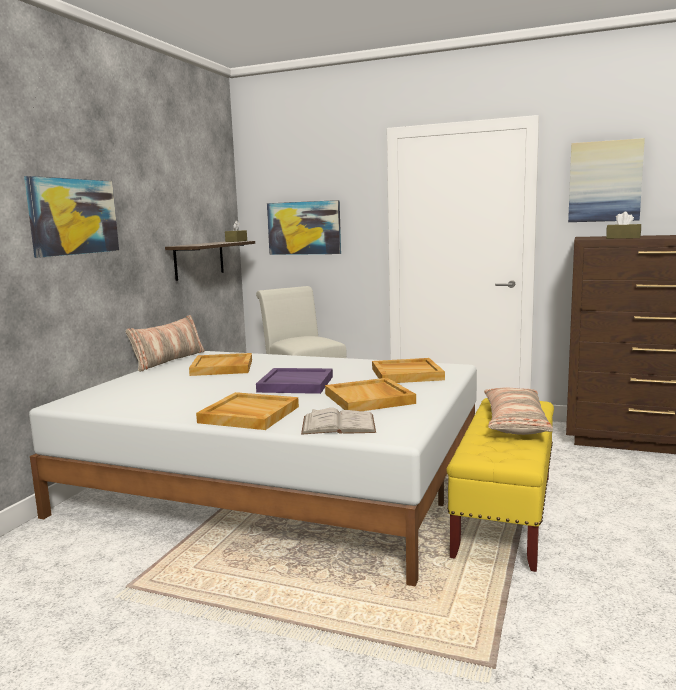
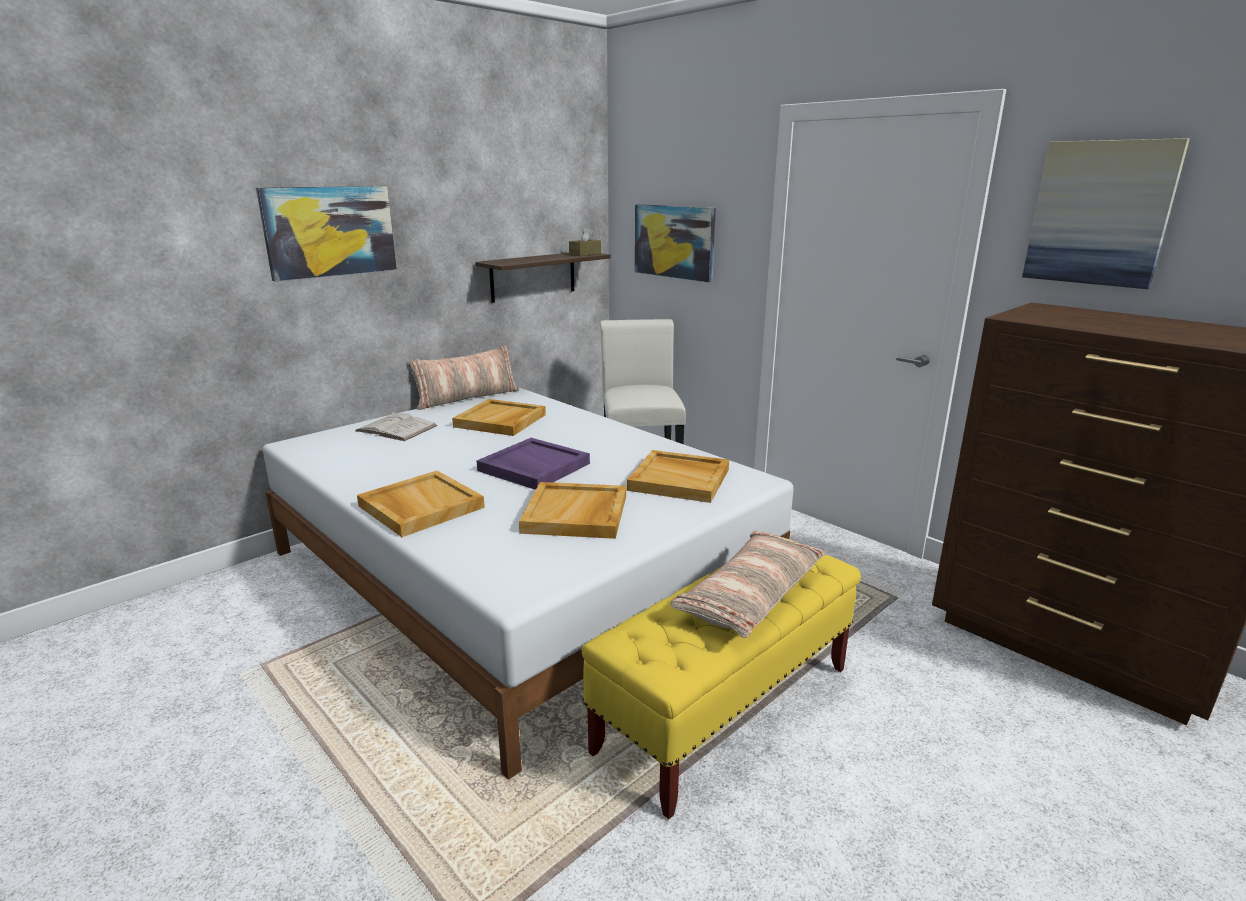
camera: 25 degrees right, 10 degrees up
white book [301,408,376,435] -> white book moved to [355,412,438,441]
brown tissue box [606,212,641,239] -> none

